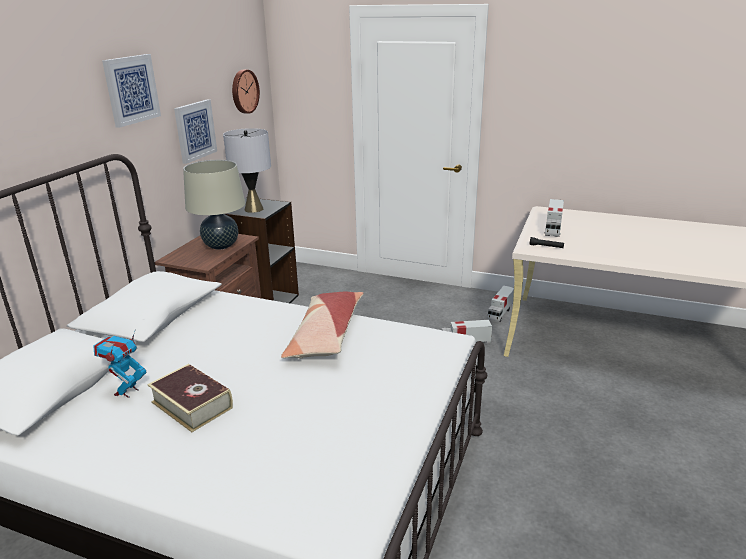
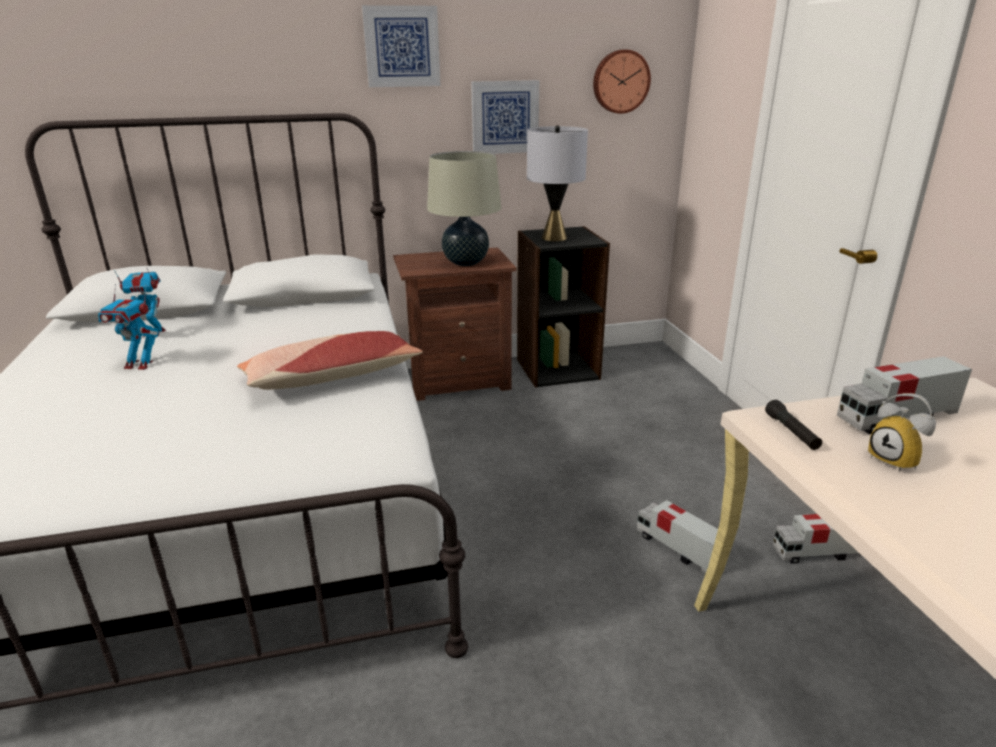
camera: 55 degrees right, 0 degrees up
book [147,364,233,432] -> toy robot [98,284,159,370]
none -> alarm clock [868,393,936,472]

